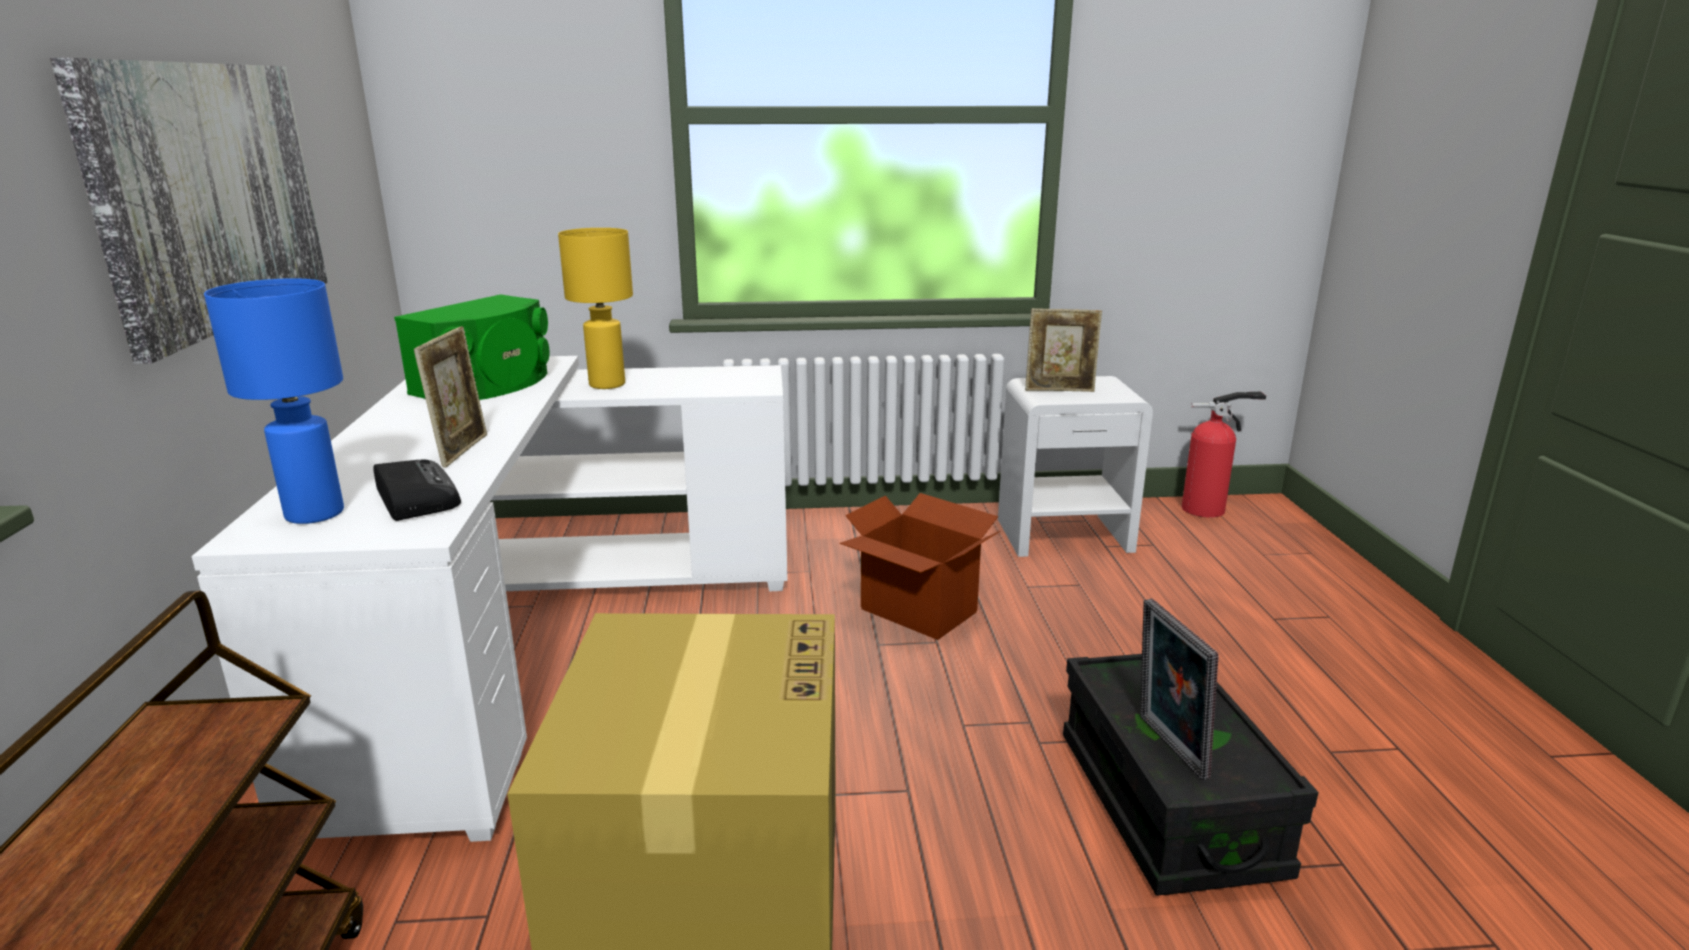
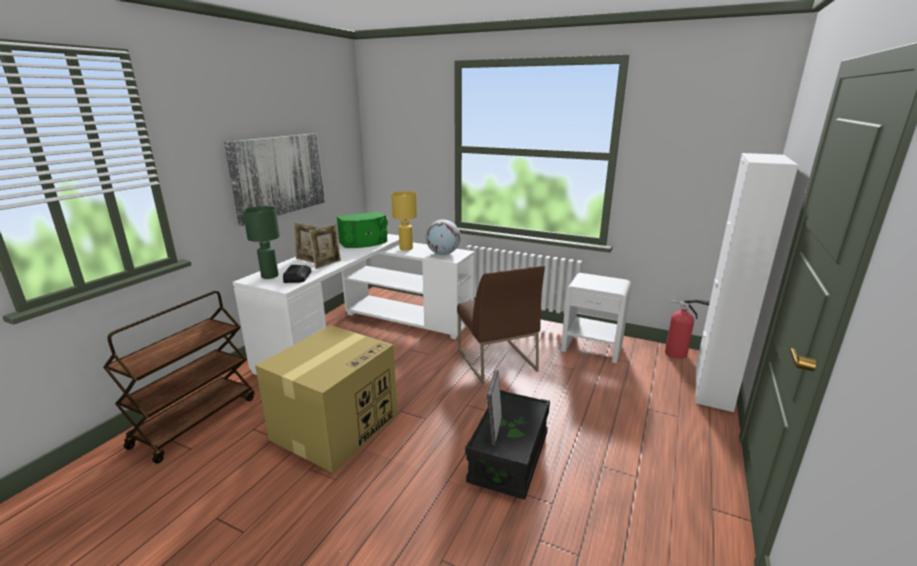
camera: 30 degrees right, 0 degrees up
blue table lamp [204,278,344,524] -> green table lamp [243,206,280,279]
cardboard box [840,493,1000,640] -> brown chair [457,266,545,384]
picture frame [1025,308,1102,392] -> picture frame moved to [294,222,318,263]
none -> globe [426,219,460,255]
none -> white cabinet [695,153,798,412]

